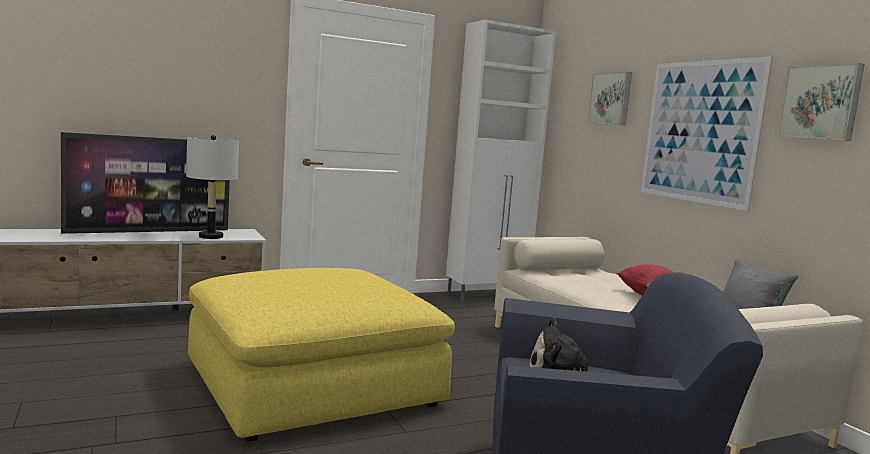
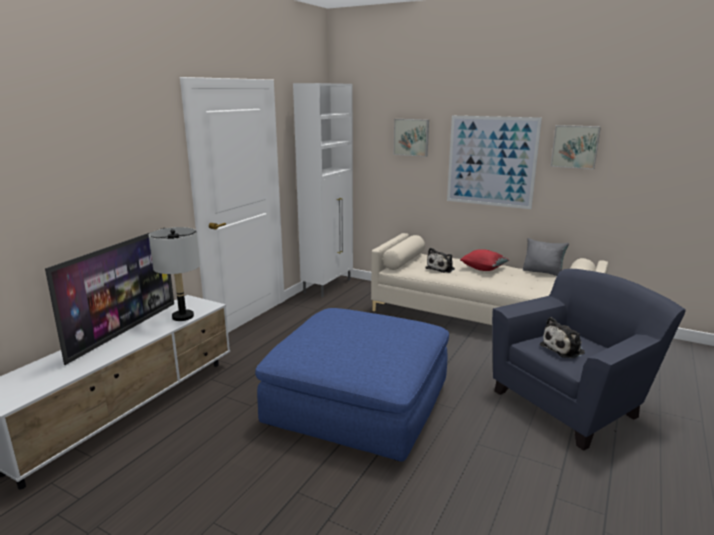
camera: 35 degrees left, 10 degrees up
yellow ottoman [188,268,455,442] -> blue ottoman [255,308,449,462]
none -> plush toy [426,248,455,273]

